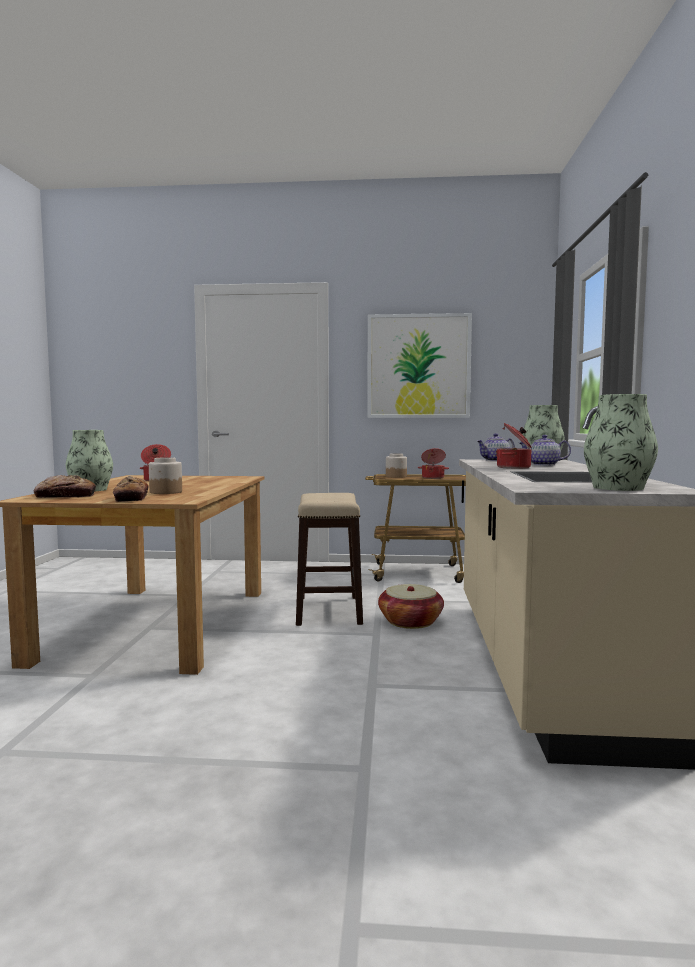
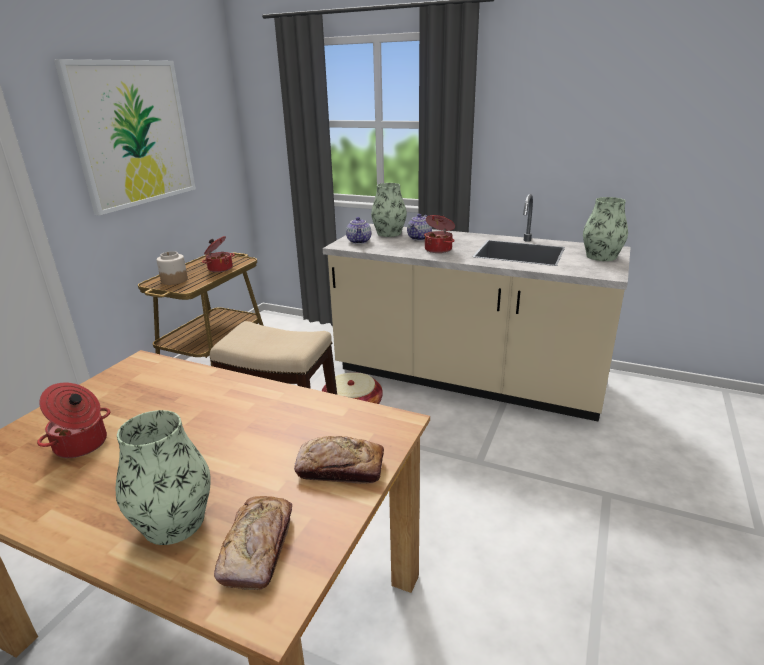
camera: 70 degrees left, 20 degrees up
jar [149,457,182,494] -> none

